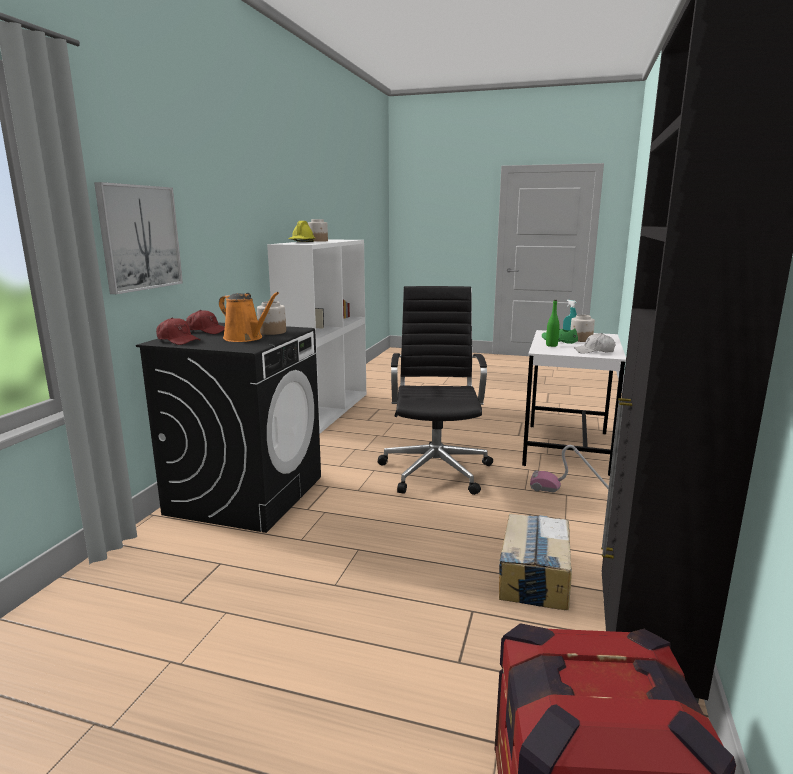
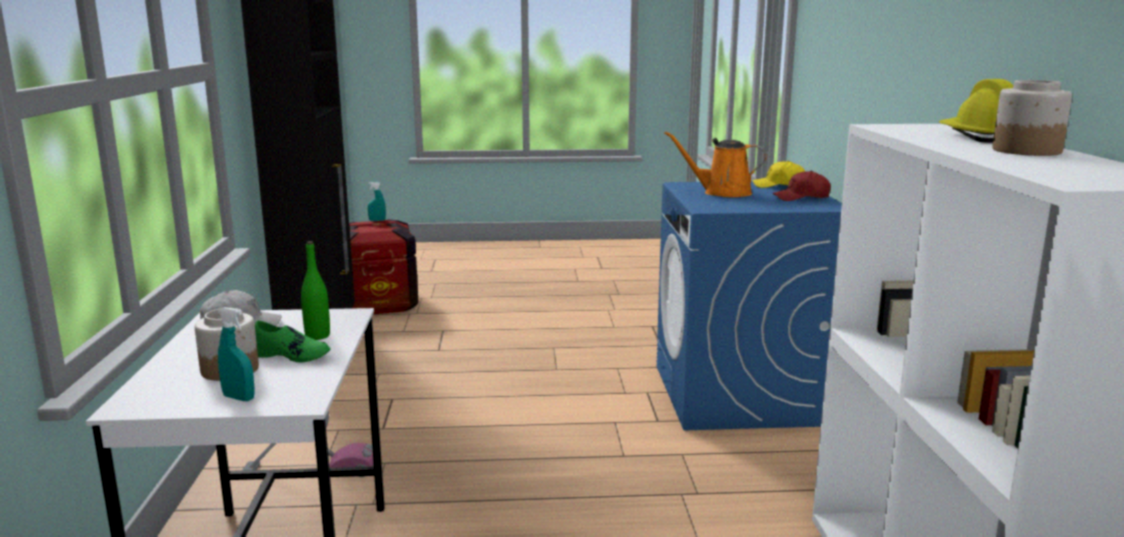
camera: 160 degrees right, 0 degrees up
picture [94,182,183,294] -> none
black washing machine [136,323,321,533] -> blue washing machine [656,181,842,430]
red cap [156,318,201,345] -> yellow cap [752,161,805,188]
jar [257,301,286,335] -> none
black office chair [378,286,493,495] -> none
cardboard box [499,514,572,610] -> none
none -> turquoise spray bottle [368,182,386,221]

